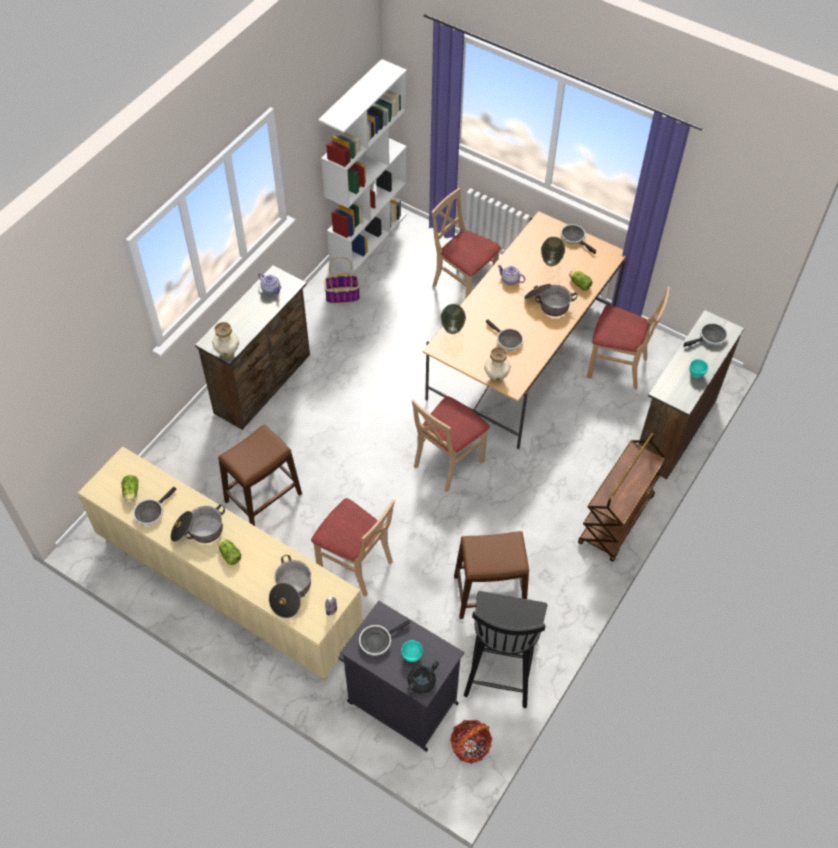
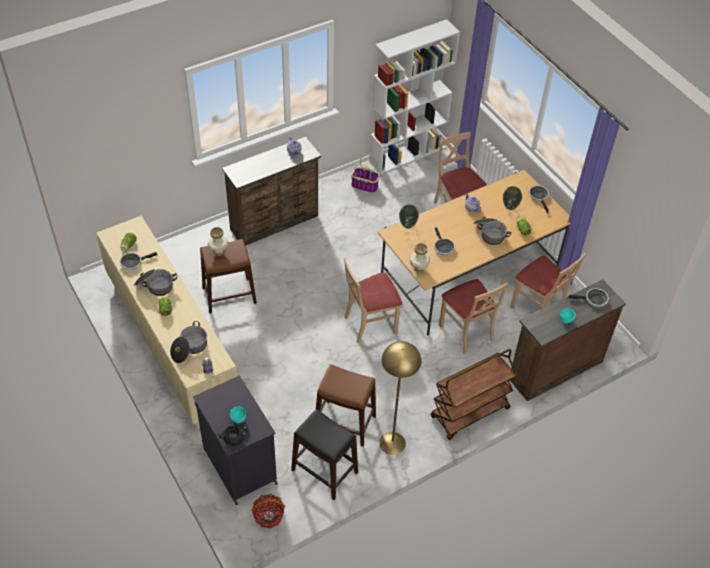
camera: 25 degrees right, 5 degrees down
vase [212,322,239,359] -> vase moved to [208,227,228,256]
beige chair [311,498,395,597] -> beige chair moved to [439,279,509,354]
frying pan [359,620,411,656] -> none
black chair [464,591,547,708] -> black stool [291,409,358,500]
none -> yellow floor lamp [379,341,421,455]

